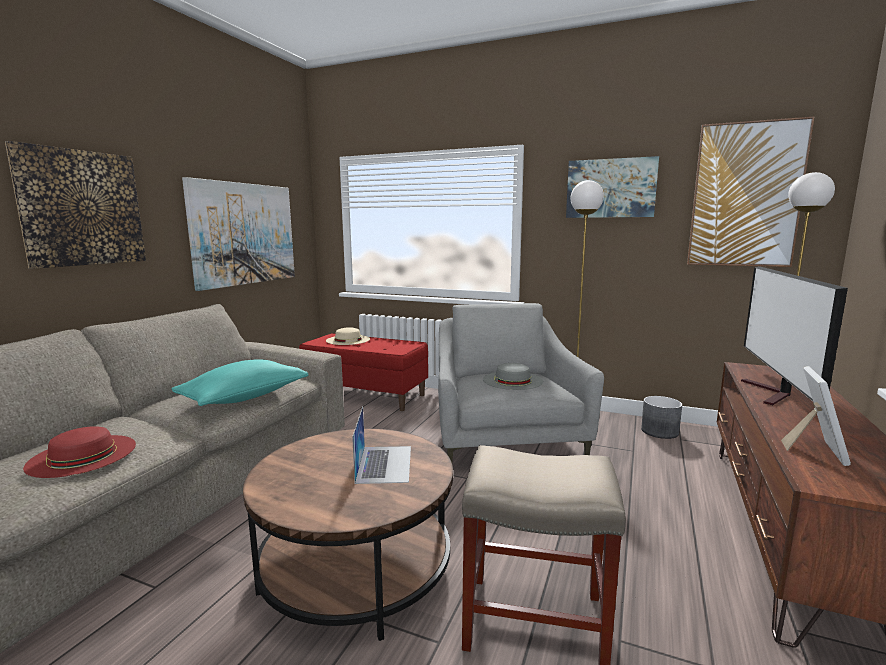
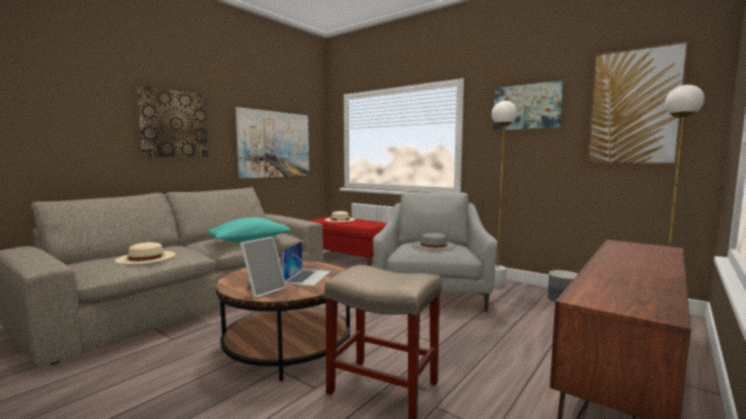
camera: 15 degrees right, 5 degrees down
red hat [23,426,136,478] -> beige hat [115,242,176,264]
television [741,266,848,405] -> none
picture frame [781,366,851,466] -> picture frame moved to [240,237,287,299]

